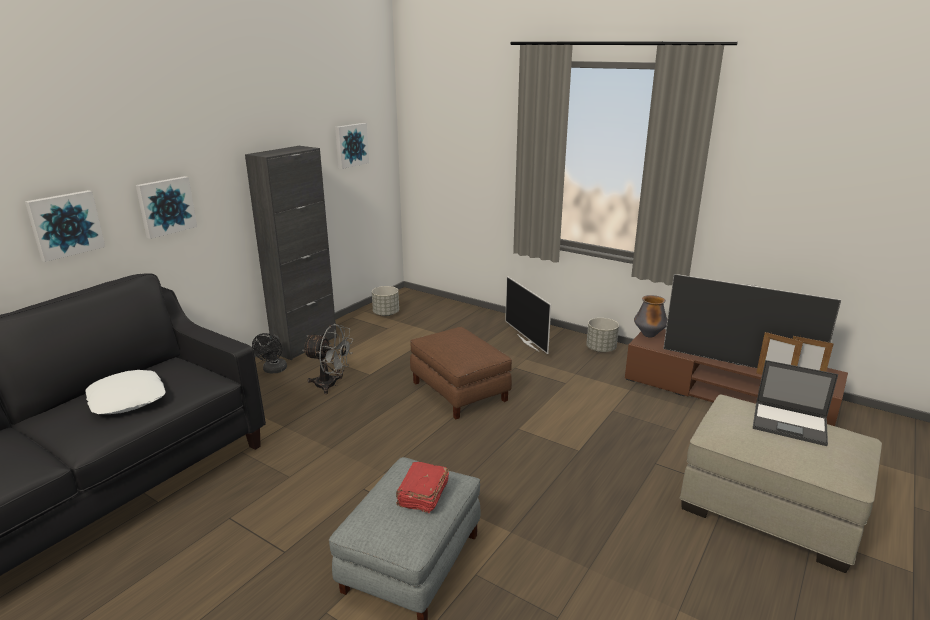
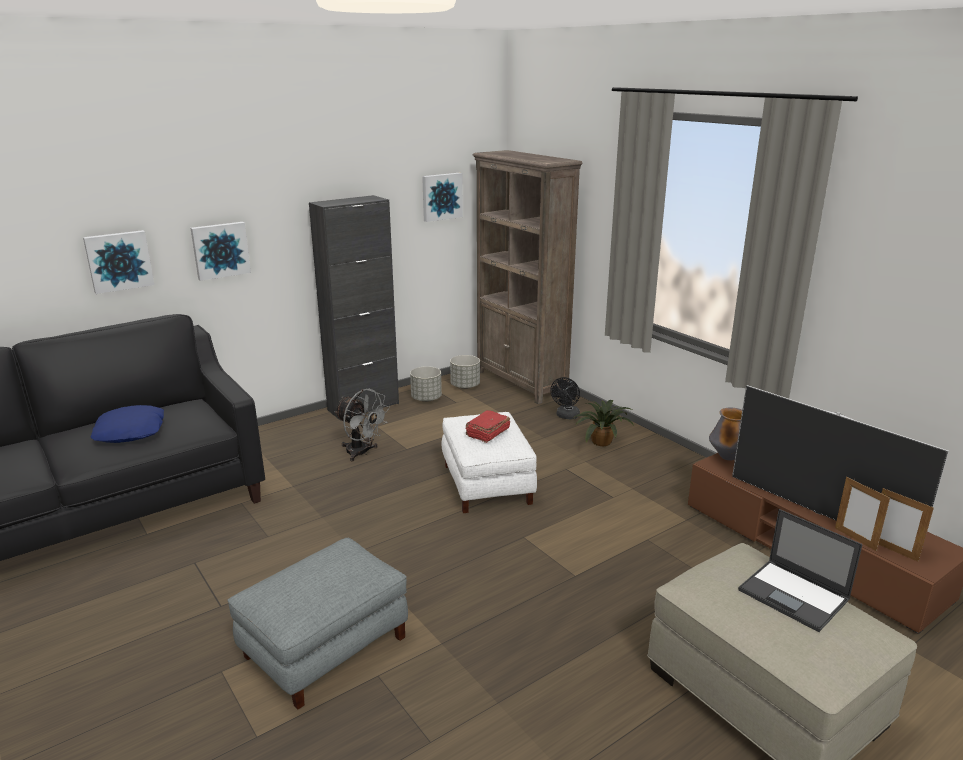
camera: 20 degrees right, 0 degrees up
white pillow [85,370,166,414] -> blue pillow [91,405,164,443]
black fan [252,333,287,373] -> black fan moved to [551,377,580,419]
red book [396,462,449,513] -> red book moved to [466,410,510,443]
brown ottoman [410,327,512,419] -> white ottoman [442,412,537,513]
television [505,276,551,354] -> potted plant [572,400,634,446]
grey planter [586,318,619,352] -> grey planter moved to [410,366,442,402]
none -> brown bookcase [473,150,583,404]

